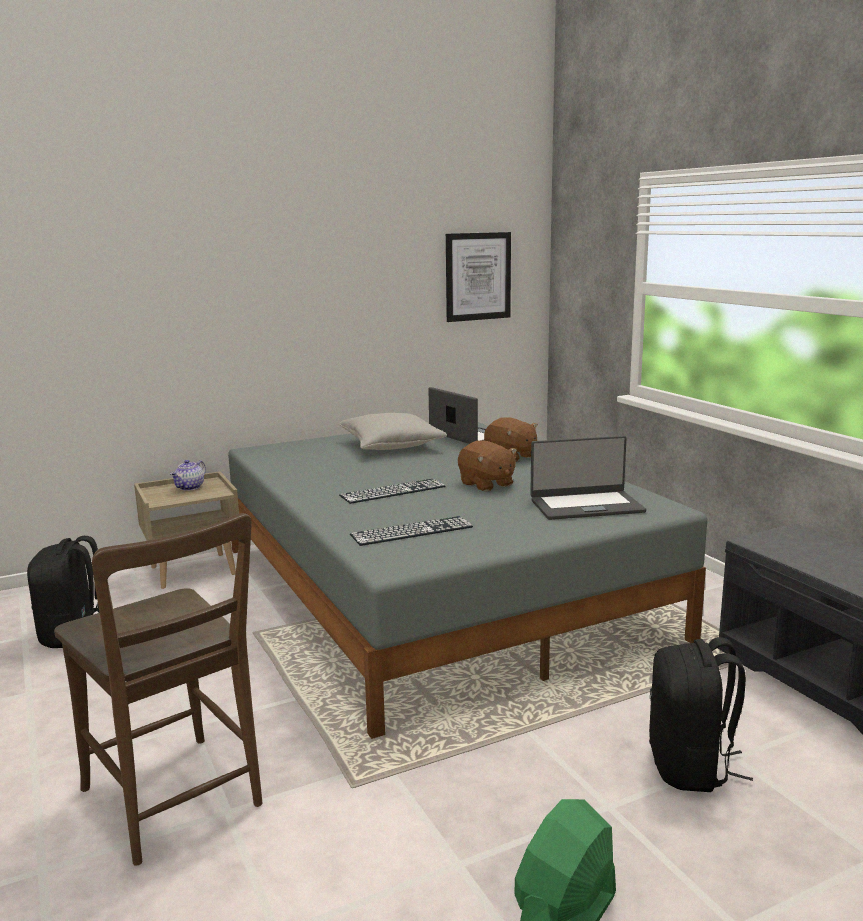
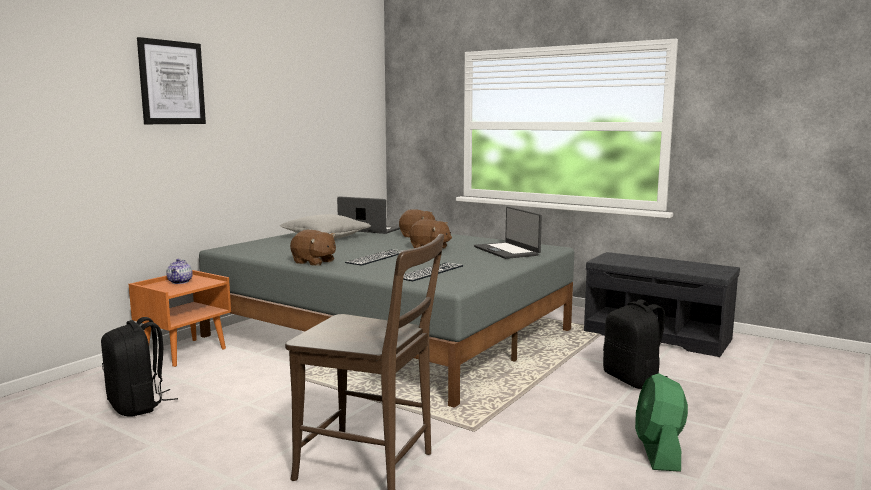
camera: 30 degrees left, 5 degrees down
beige nightstand [134,471,239,589] -> orange nightstand [129,270,231,367]
picture [446,232,511,322] -> picture moved to [137,37,206,124]
laptop [530,436,646,520] -> laptop turned 105 degrees clockwise [474,207,542,259]
none -> brown plush toy [290,230,336,266]

